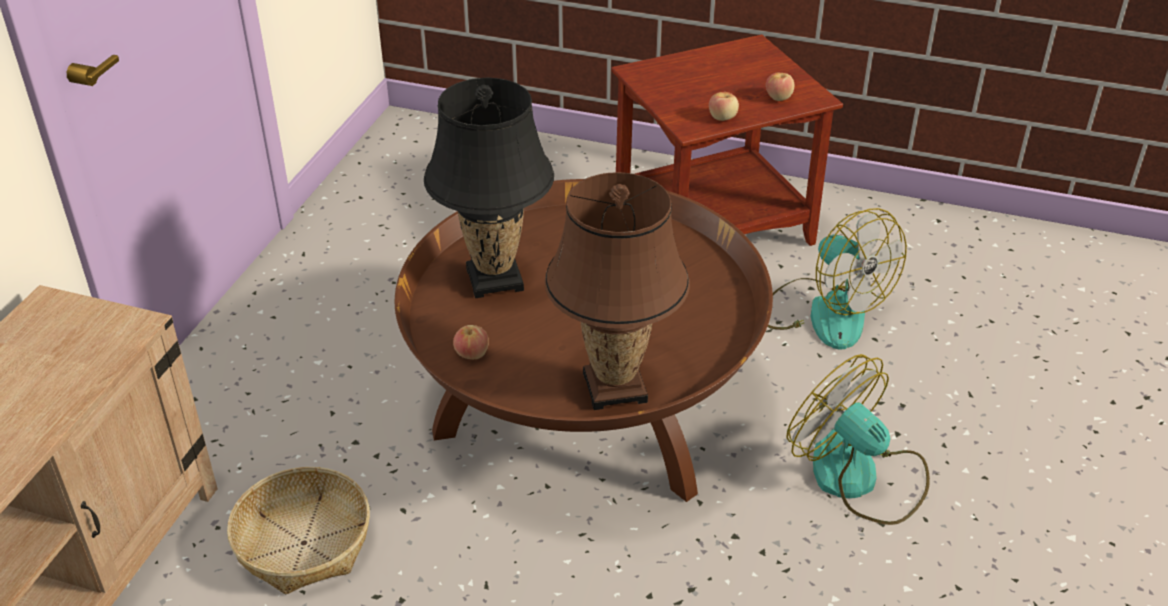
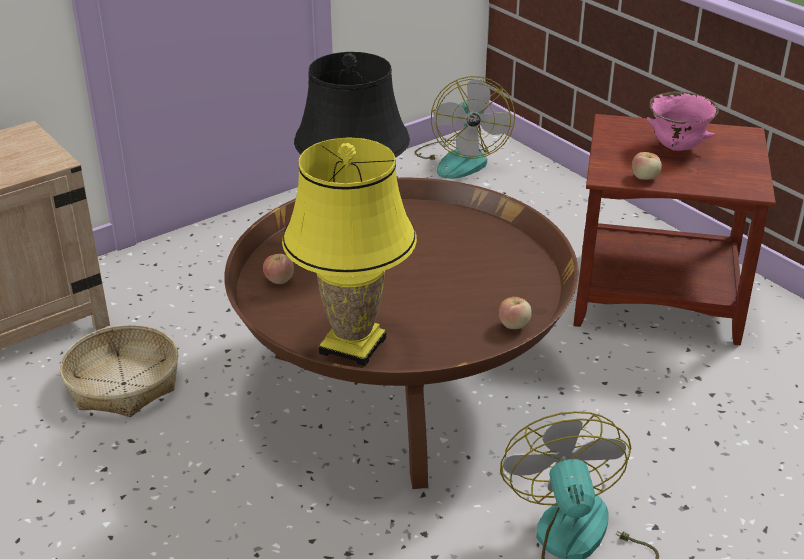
camera: 35 degrees right, 5 degrees down
brown table lamp [544,172,690,410] -> yellow table lamp [282,137,417,367]
apple [766,73,794,101] -> apple moved to [498,297,532,329]
fan [767,208,907,349] -> fan moved to [415,76,515,179]
none -> pink bowl [647,91,719,151]

